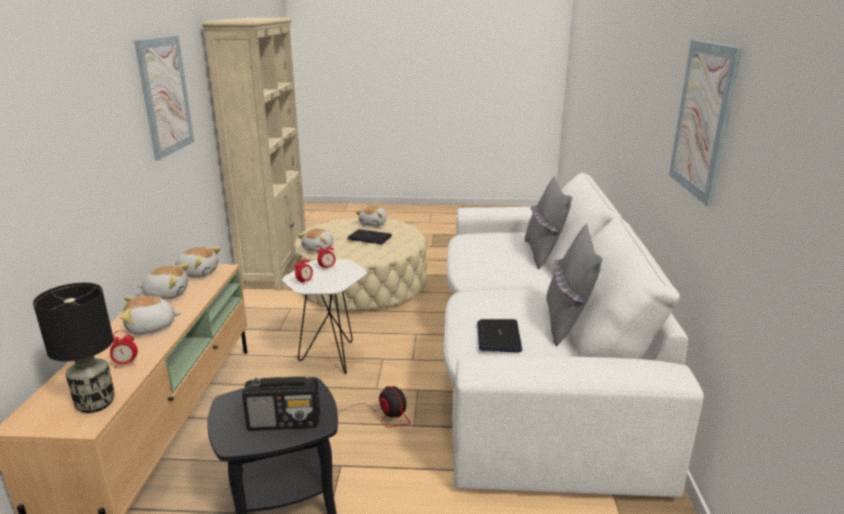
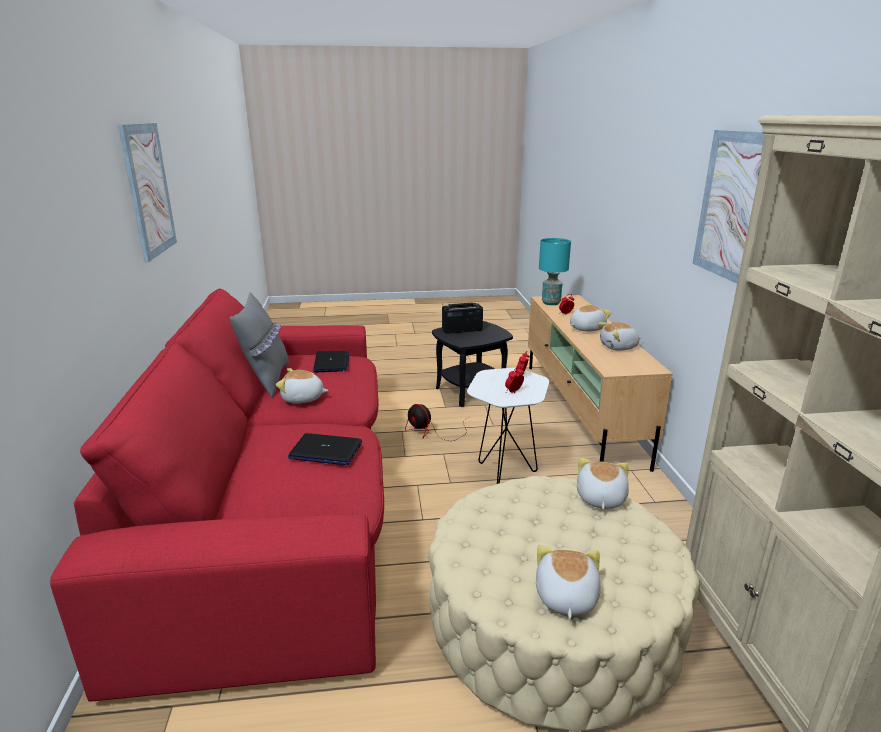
camera: 170 degrees right, 0 degrees up
black table lamp [33,283,115,413] -> turquoise table lamp [539,238,571,305]
plush toy [174,247,221,278] -> plush toy moved to [276,368,329,403]
laptop [347,229,392,244] -> laptop moved to [288,433,362,465]
white sofa [444,172,704,497] -> red sofa [50,289,384,701]
grey pillow [525,176,572,269] -> none

